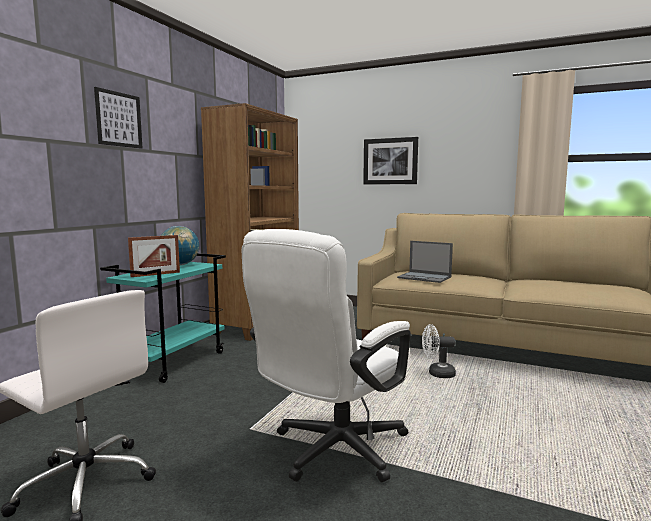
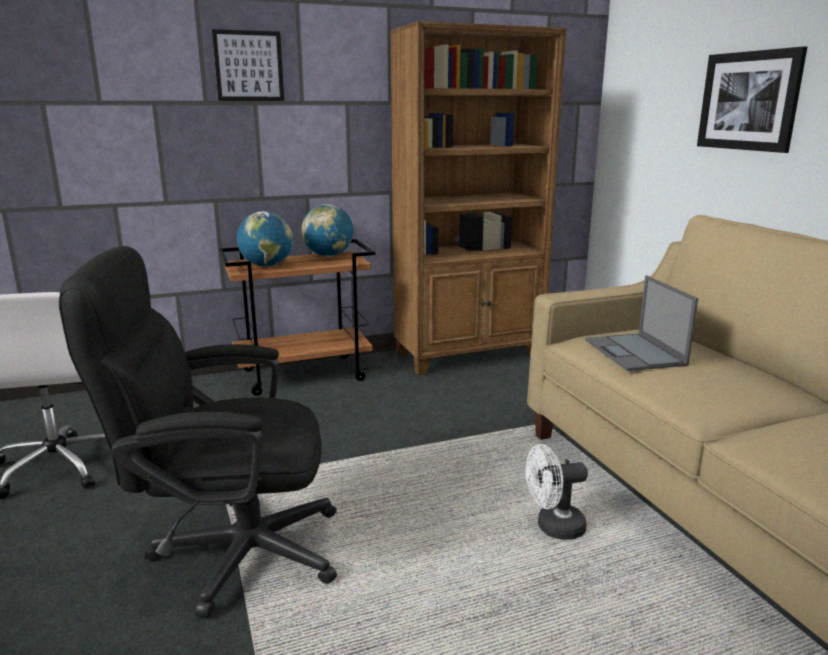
camera: 45 degrees right, 10 degrees up
turquoise cart [100,253,226,383] -> brown cart [219,239,375,396]
picture frame [128,235,180,277] -> globe [237,211,293,267]
white office chair [241,229,411,482] -> black office chair [59,246,337,618]
white fan [422,324,456,378] -> white fan turned 60 degrees counterclockwise [525,444,588,540]

